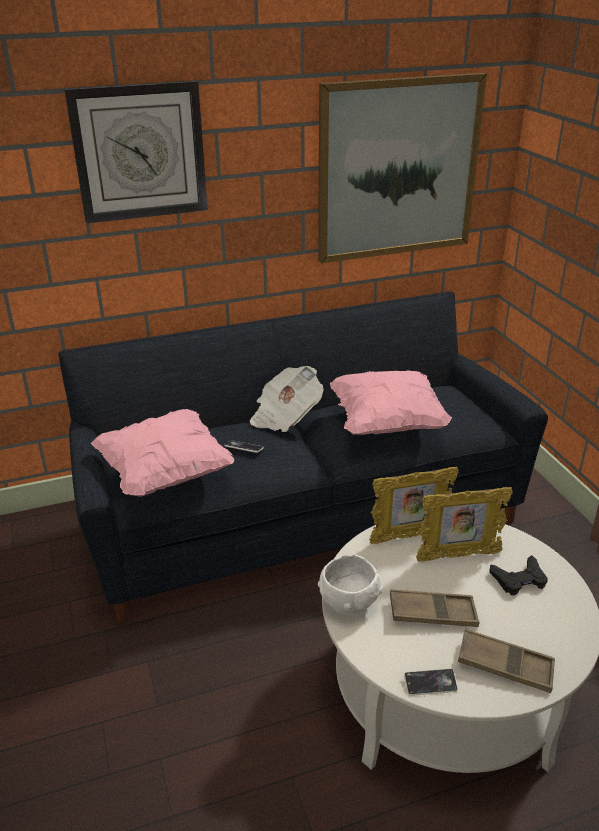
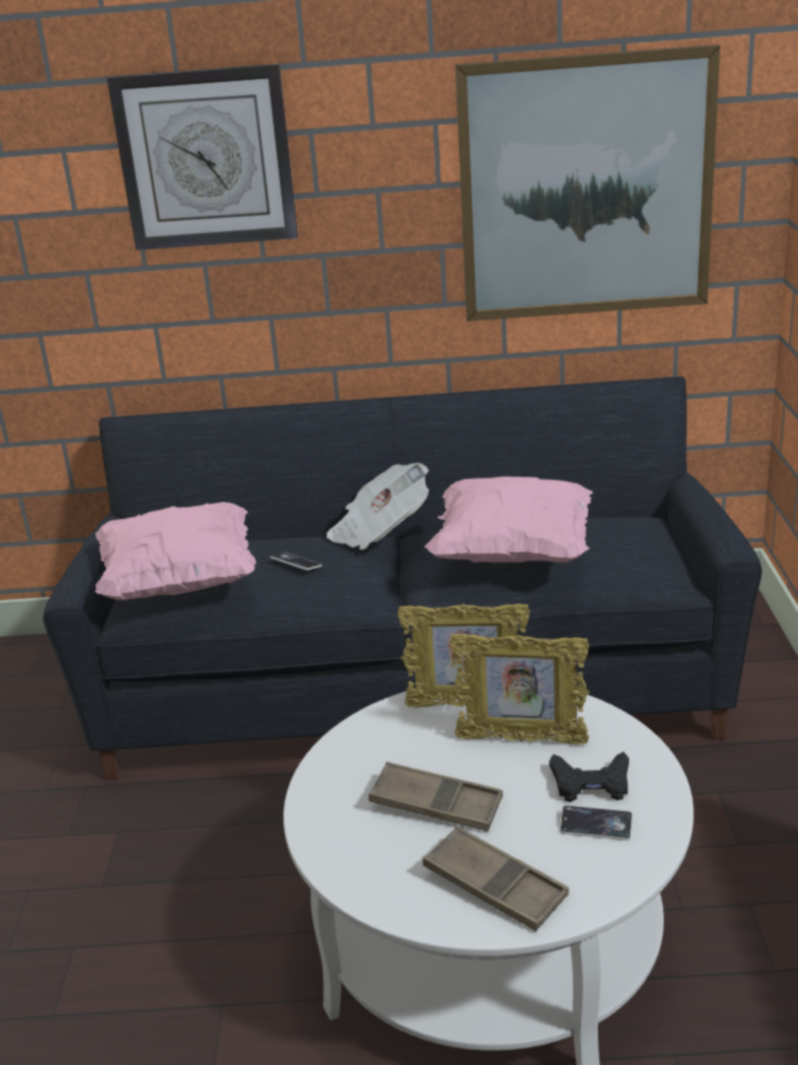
camera: 20 degrees right, 5 degrees down
white bowl [318,555,383,614] -> none
phone [404,668,458,696] -> phone moved to [560,805,633,840]

